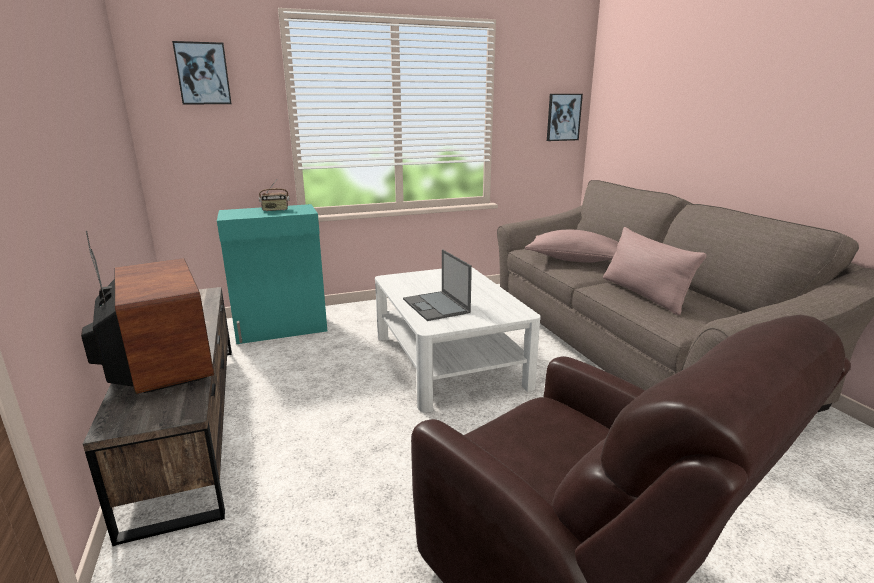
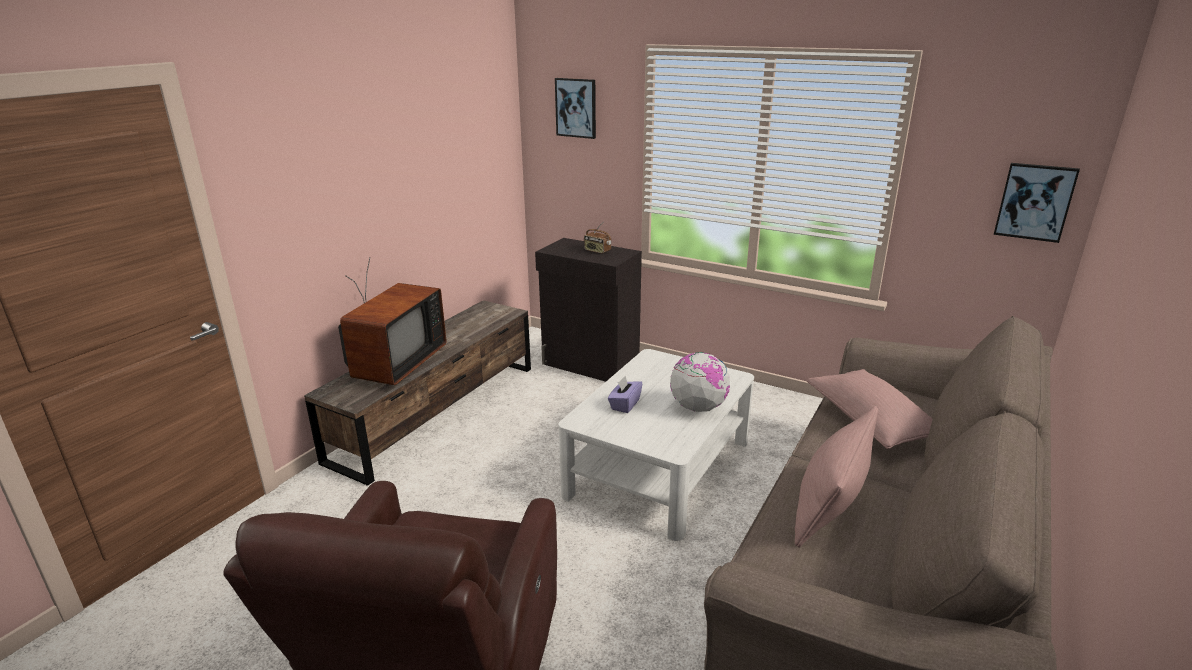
camera: 50 degrees right, 5 degrees up
turquoise cabinet [217,204,327,344] -> black cabinet [535,238,642,382]
laptop [403,250,472,321] -> purple tissue box [608,376,642,413]
none -> globe [670,352,730,412]

